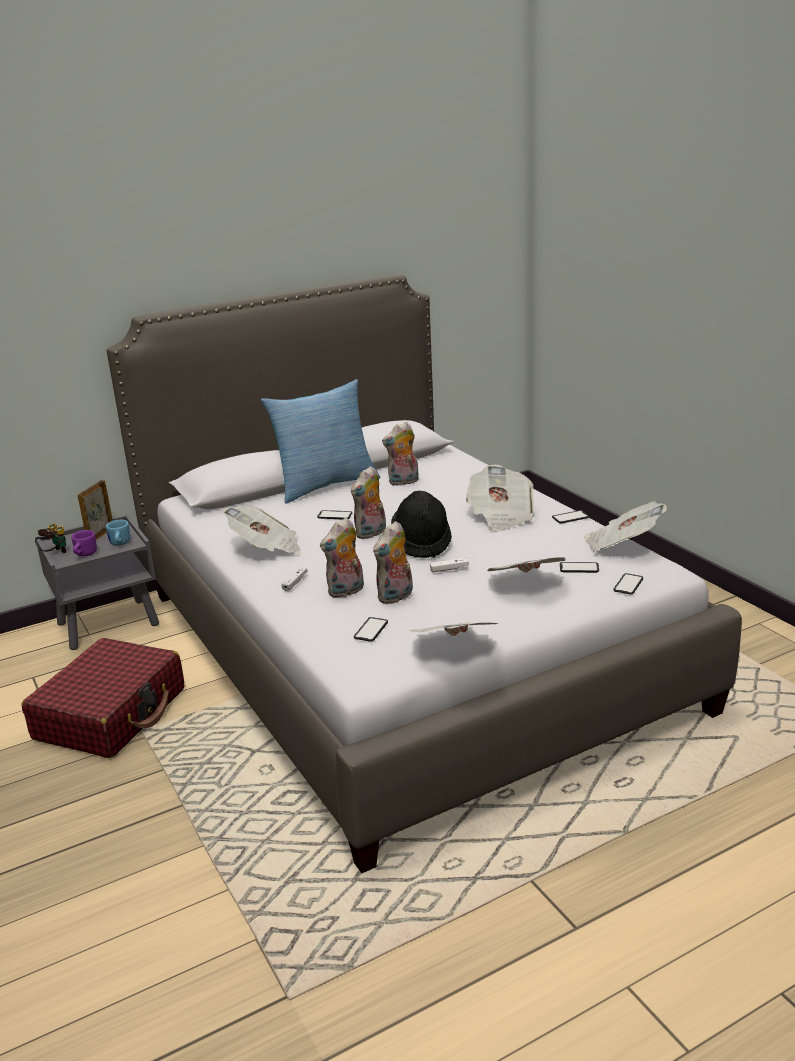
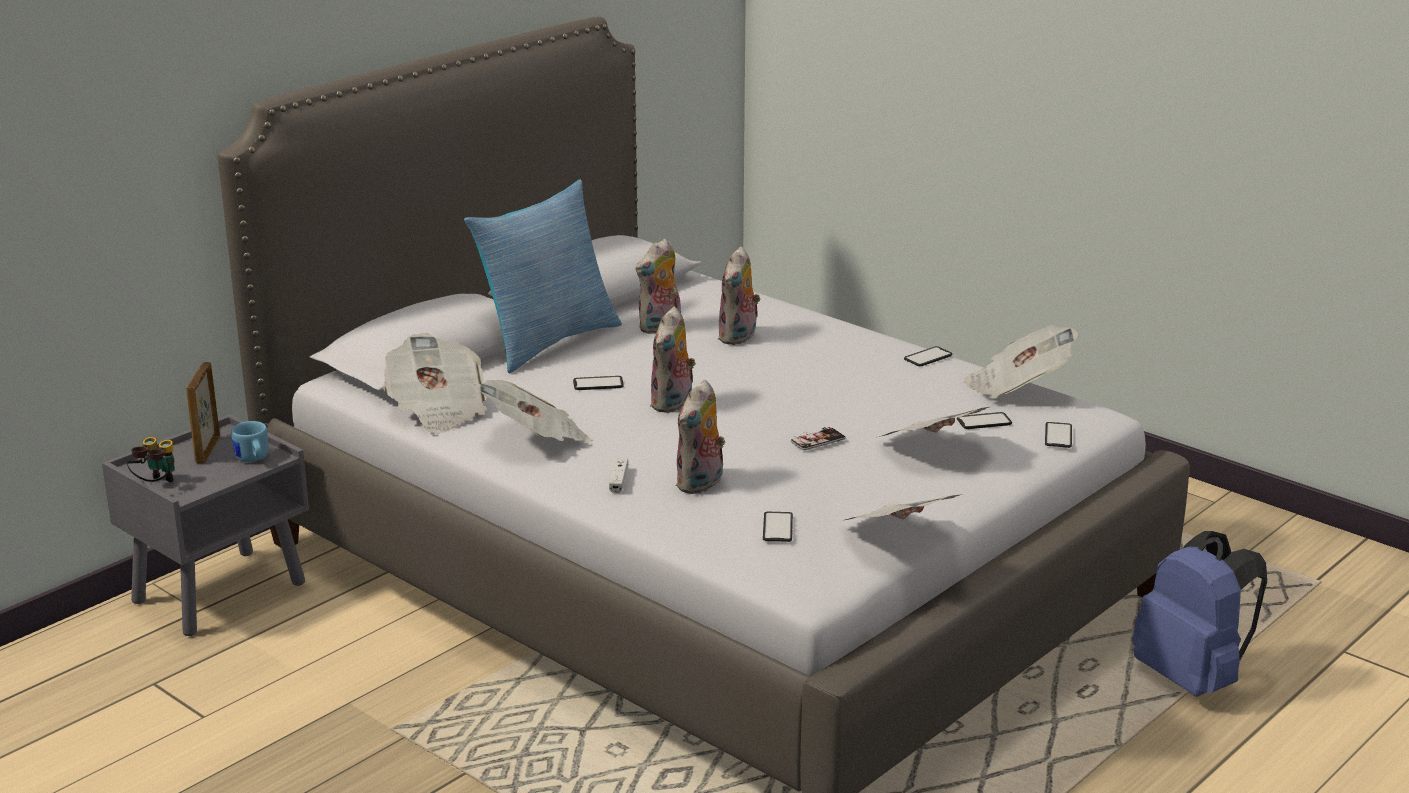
camera: 20 degrees left, 0 degrees up
red suitcase [22,638,184,758] -> none
purple mug [71,530,97,556] -> none
plush toy [373,521,413,604] -> plush toy moved to [718,247,761,345]
black hat [391,491,452,558] -> none
white game controller [430,558,469,572] -> phone [791,427,846,450]
newspaper [466,465,534,532] -> newspaper moved to [383,333,487,434]
none -> blue backpack [1132,531,1267,697]

